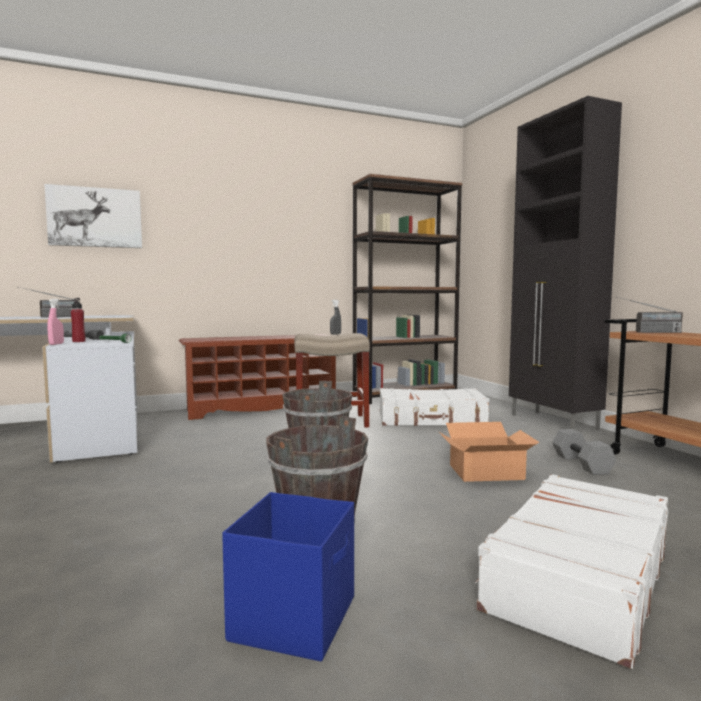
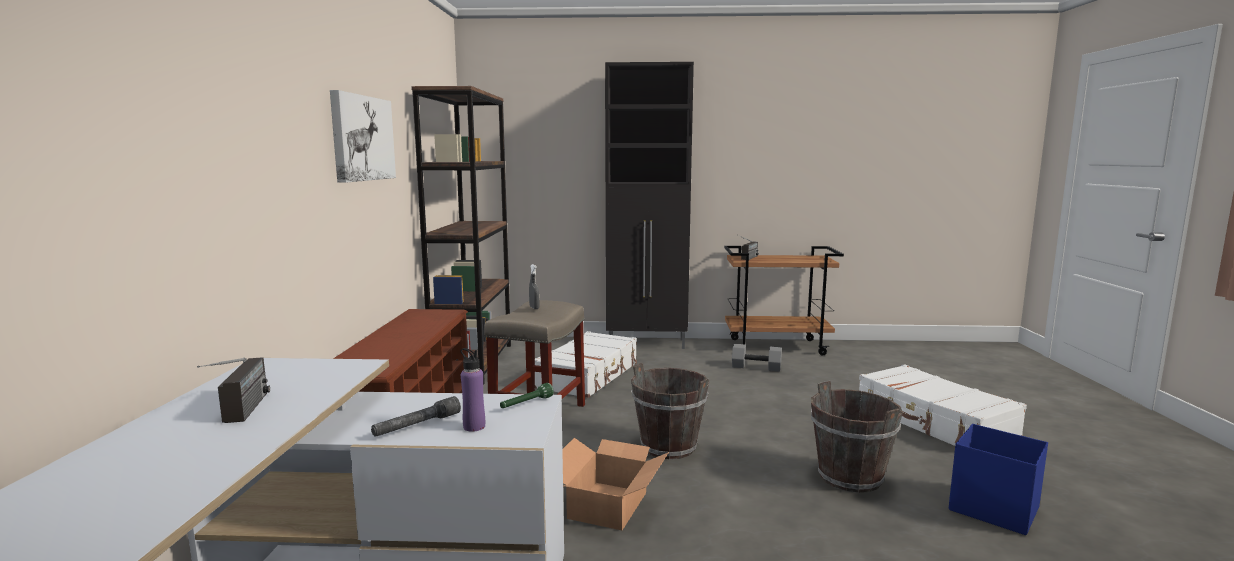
camera: 65 degrees left, 5 degrees up
picture [44,184,142,248] -> picture moved to [330,90,396,183]
pink spray bottle [47,299,64,345] -> none
red bottle [71,298,86,342] -> purple bottle [460,348,485,432]
cardboard box [439,422,539,482] -> cardboard box moved to [562,438,669,530]

